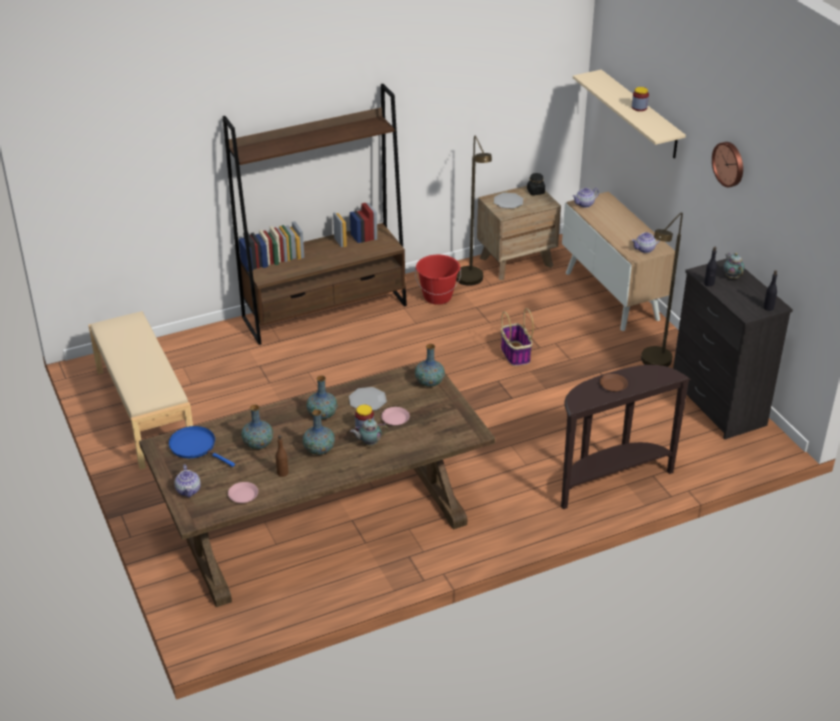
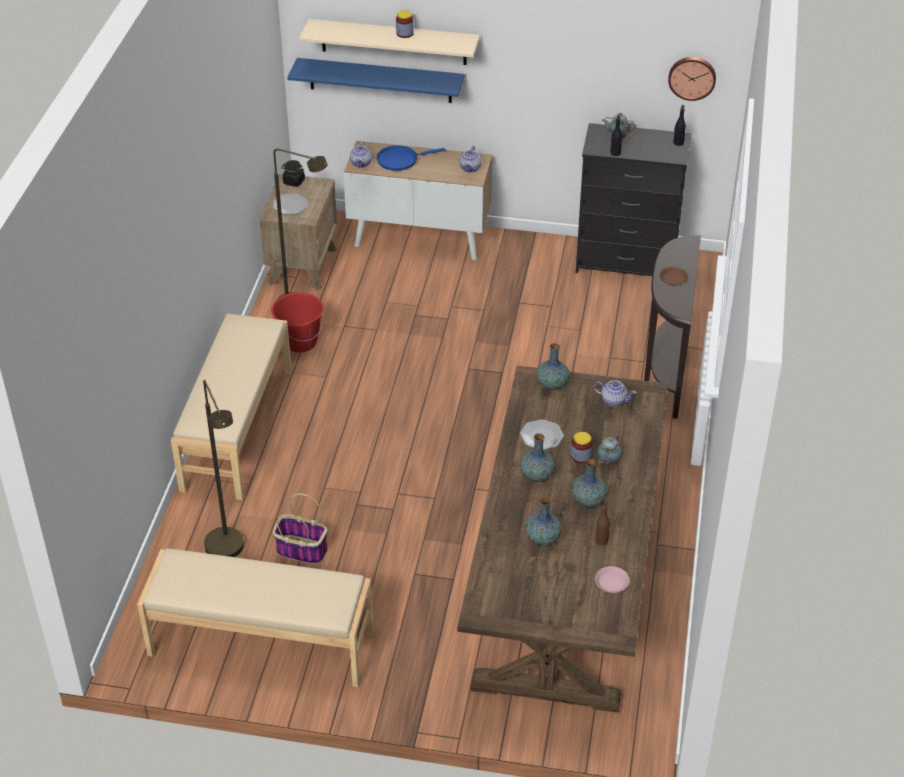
camera: 55 degrees left, 5 degrees up
blue frying pan [168,426,235,467] -> blue frying pan moved to [377,145,445,171]
teapot [174,464,201,497] -> teapot moved to [594,380,636,407]
brown bookcase [223,84,407,345] -> beige bench [171,314,292,500]
pink plate [381,407,410,426] -> none
basket [501,308,534,366] -> basket moved to [273,493,328,564]
brown floor lamp [641,212,683,367] -> brown floor lamp moved to [203,380,244,557]
wall clock [712,142,743,187] -> wall clock moved to [668,57,716,101]
none -> blue shelf [287,58,465,103]

